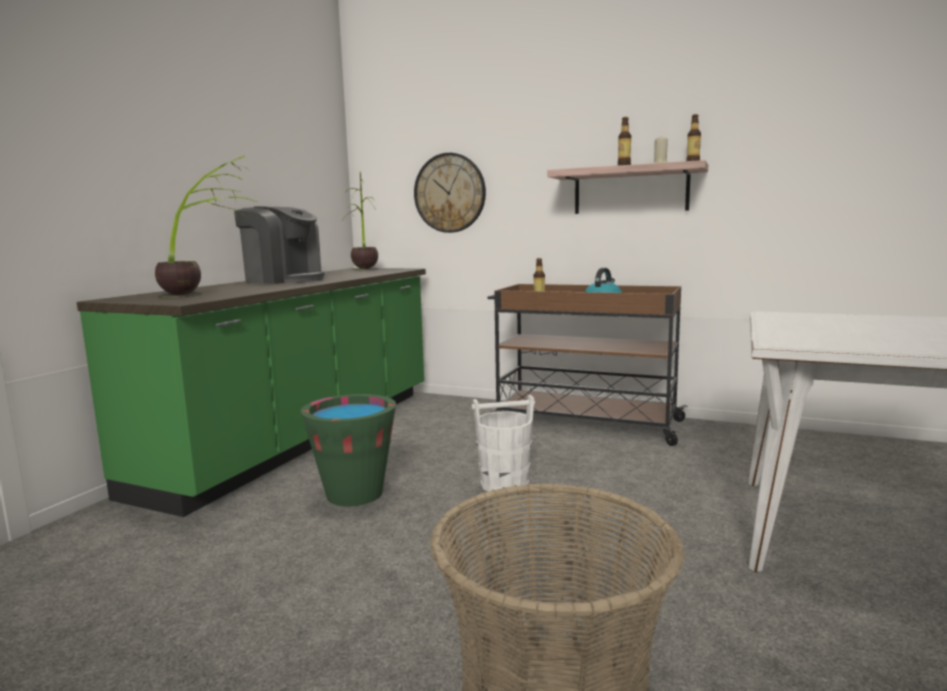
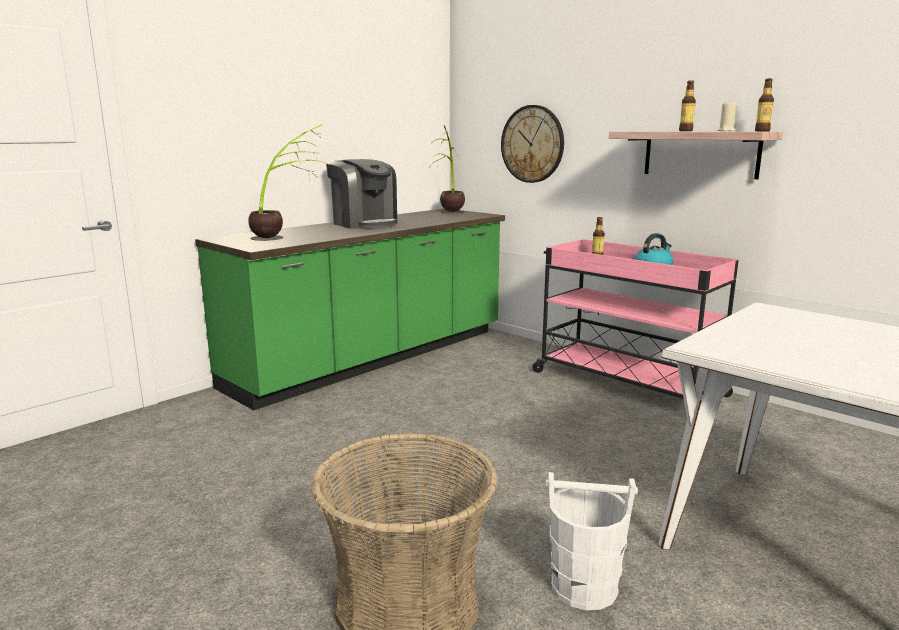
camera: 20 degrees right, 5 degrees up
green bucket [301,394,396,506] -> none
white bucket [472,395,535,492] -> white bucket moved to [545,472,638,610]
brown cart [487,284,688,446] -> pink cart [532,239,739,399]

